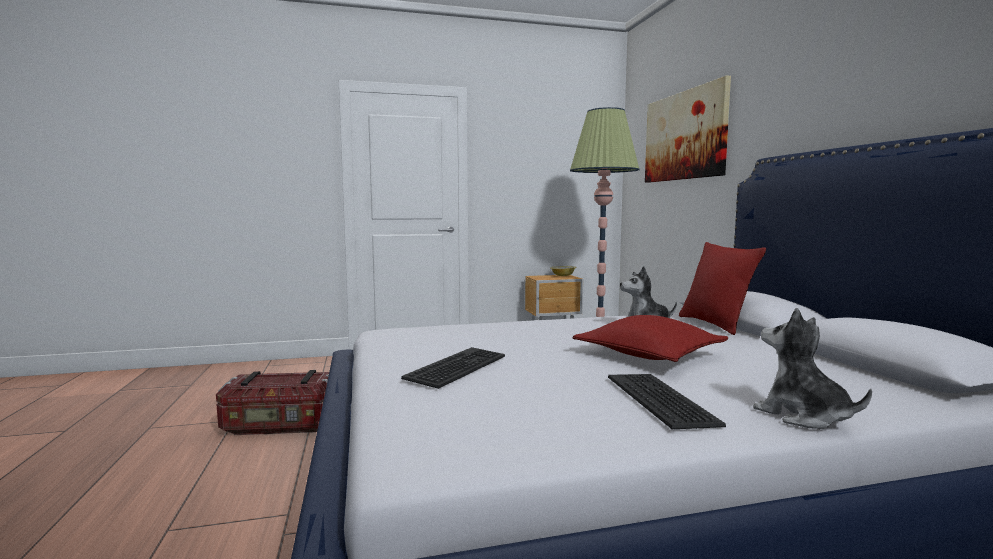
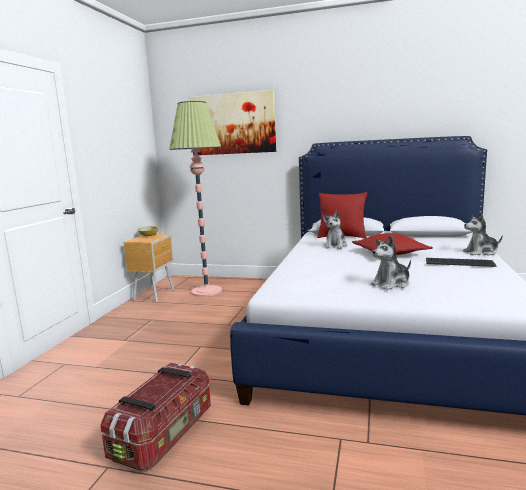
camera: 60 degrees left, 5 degrees up
keyboard [401,347,505,389] -> plush toy [371,235,411,290]

